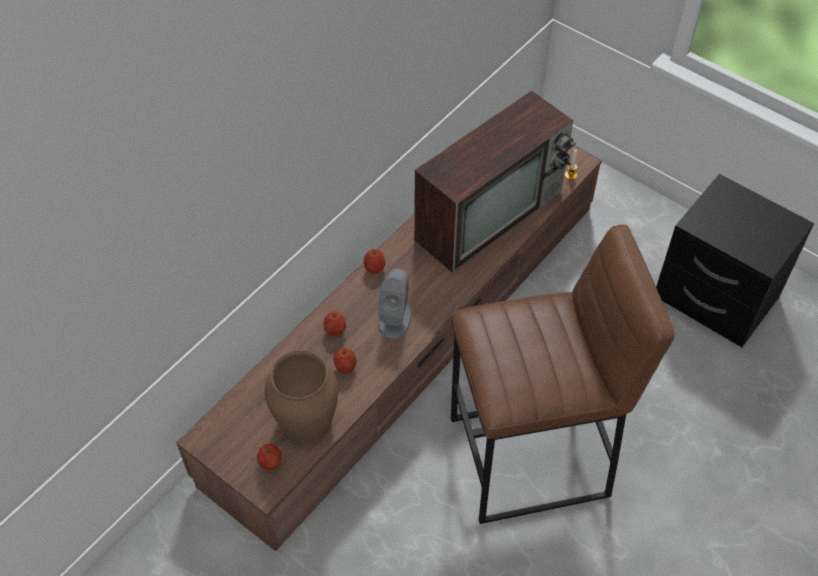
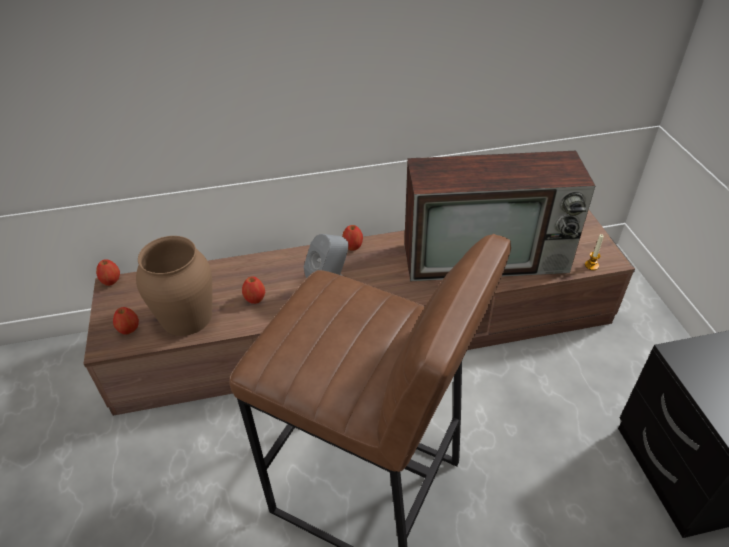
camera: 40 degrees right, 10 degrees down
apple [323,311,346,337] -> apple moved to [96,259,120,286]

